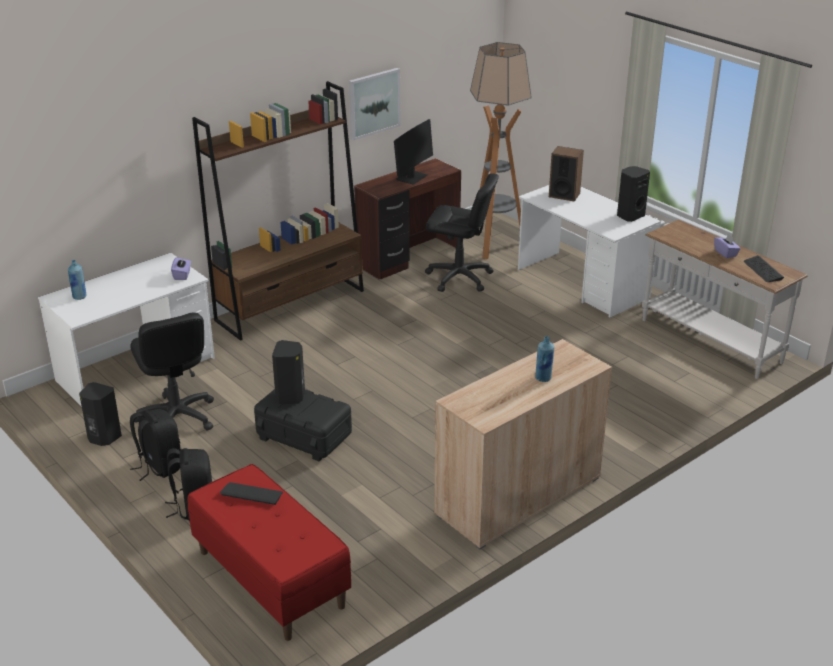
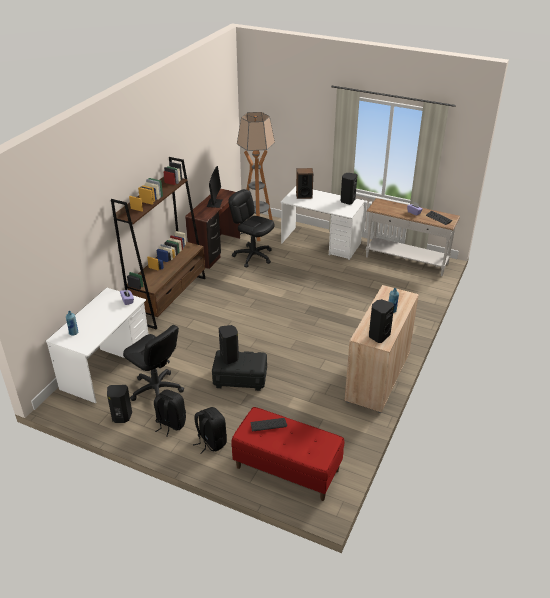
camera: 25 degrees left, 5 degrees up
picture [349,68,400,140] -> none
black office chair [425,173,499,292] -> black office chair turned 135 degrees counterclockwise [228,189,274,267]
none -> black speaker [369,299,394,343]

